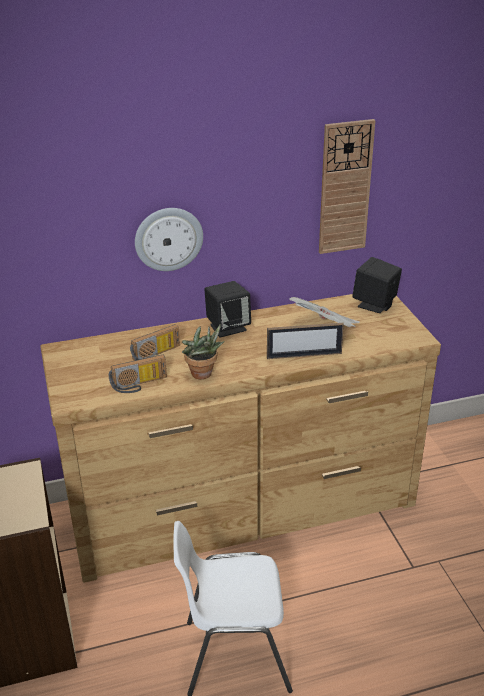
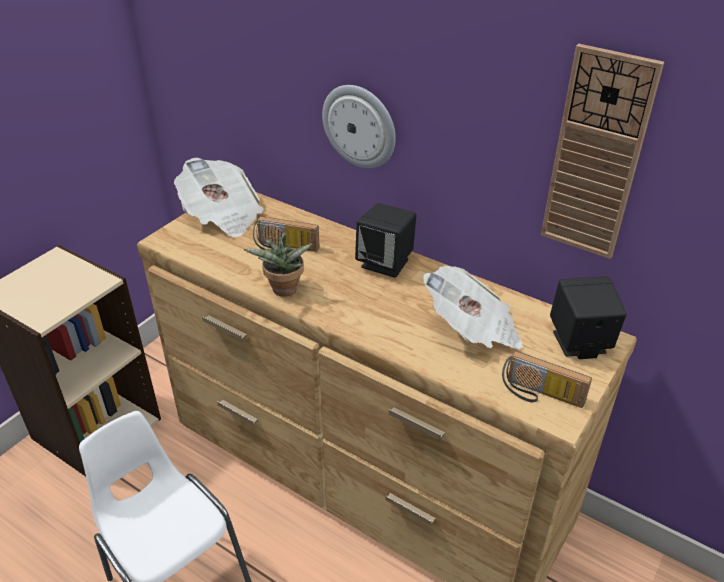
camera: 50 degrees right, 5 degrees up
radio [109,355,167,393] -> radio moved to [502,351,592,408]
picture frame [267,323,344,359] -> none
none -> newspaper [174,158,264,237]

